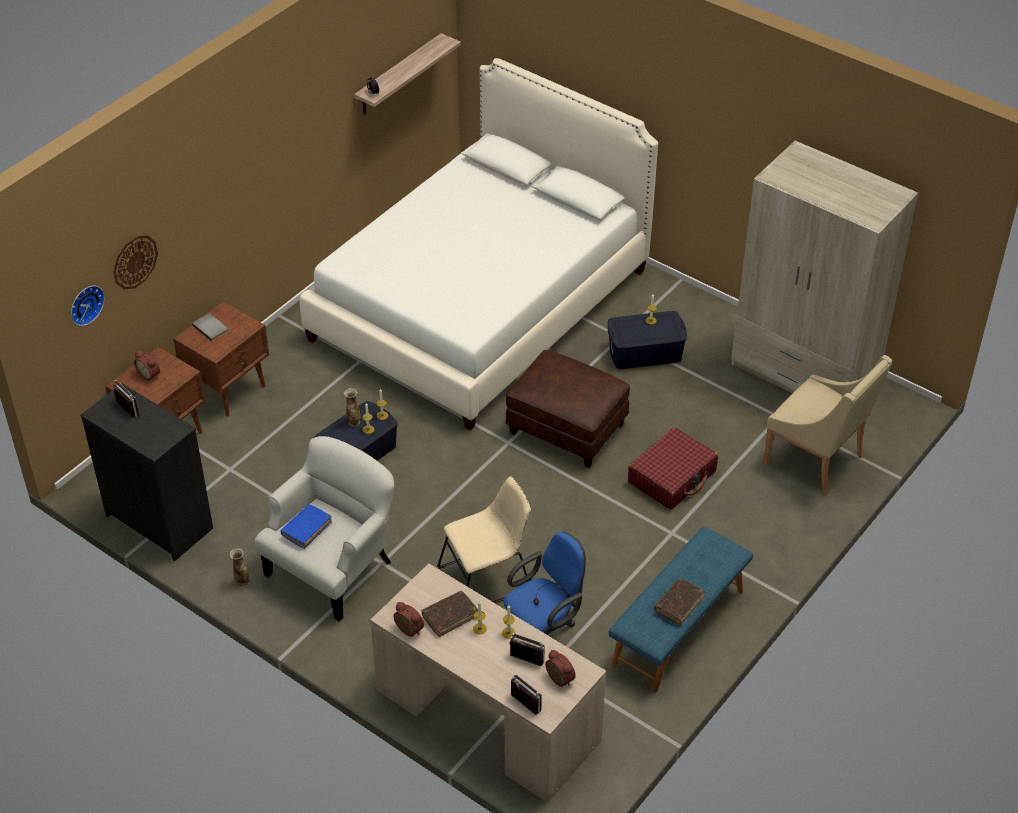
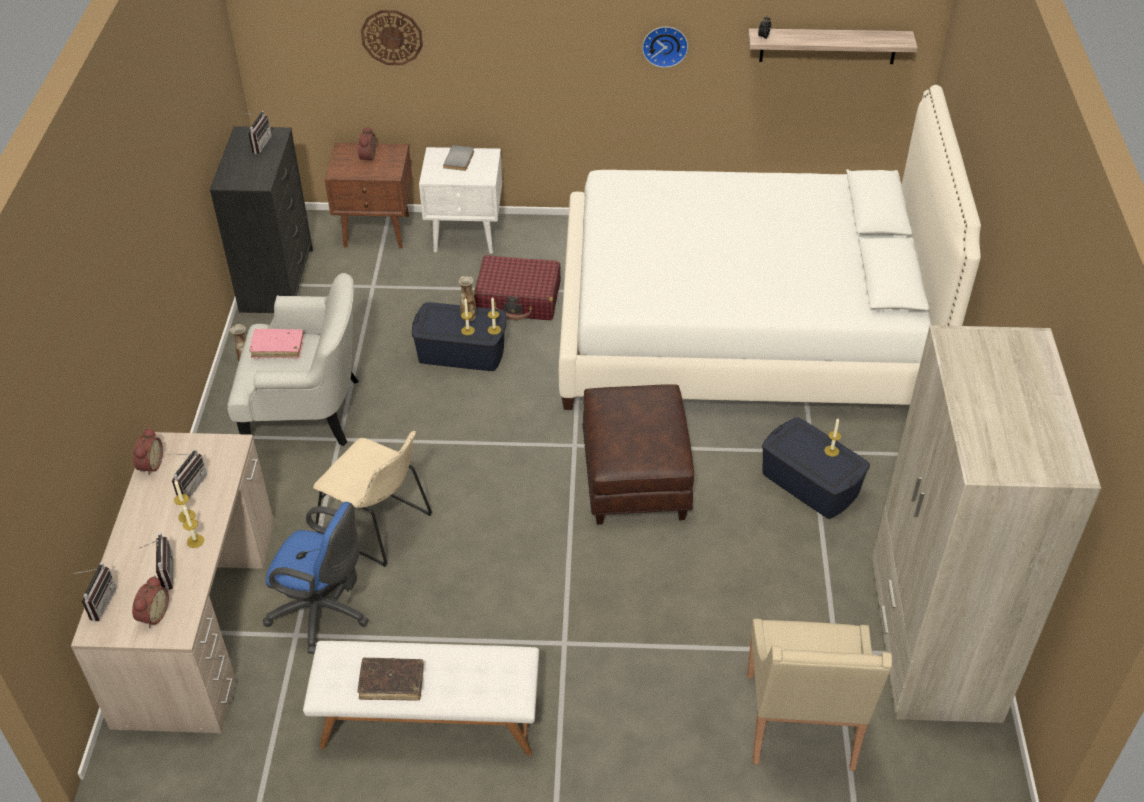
camera: 55 degrees right, 0 degrees up
wall clock [71,286,105,326] -> wall clock moved to [642,27,688,68]
brown nightstand [173,302,269,417] -> white nightstand [419,147,502,254]
blue book [280,504,332,549] -> pink book [249,329,304,358]
brown book [421,591,478,637] -> radio [166,449,207,498]
blue bench [609,527,753,693] -> white bench [303,641,539,756]
red suitcase [628,427,718,509] -> red suitcase moved to [474,255,561,321]

